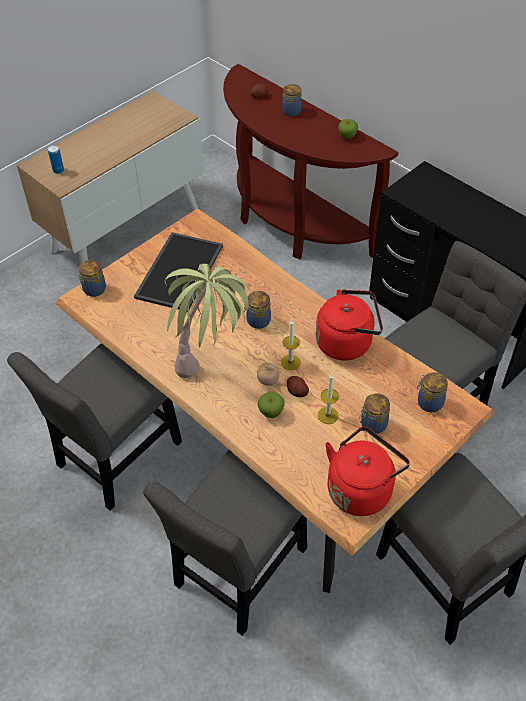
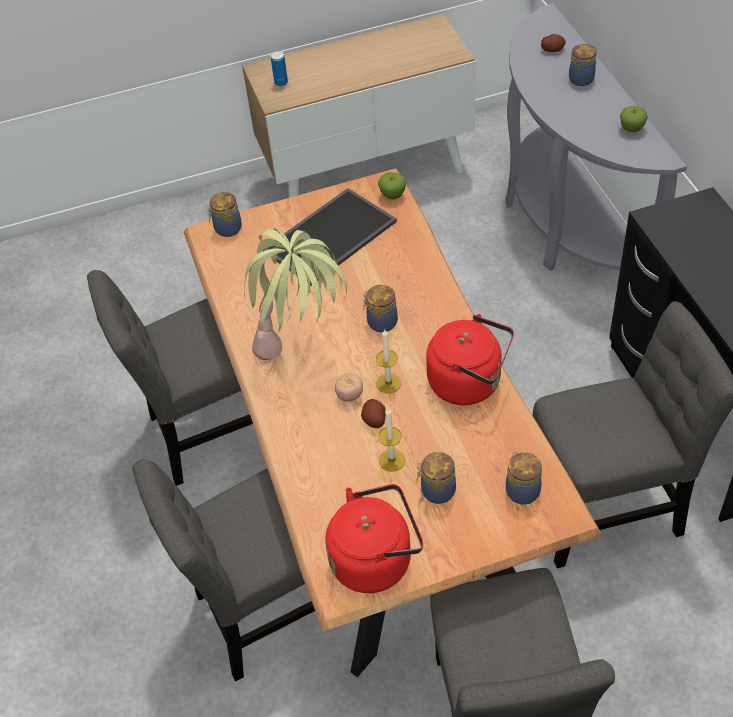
camera: 30 degrees right, 0 degrees up
brown console table [223,64,398,259] -> grey console table [505,4,687,271]
apple [258,392,285,418] -> apple moved to [378,172,406,199]

